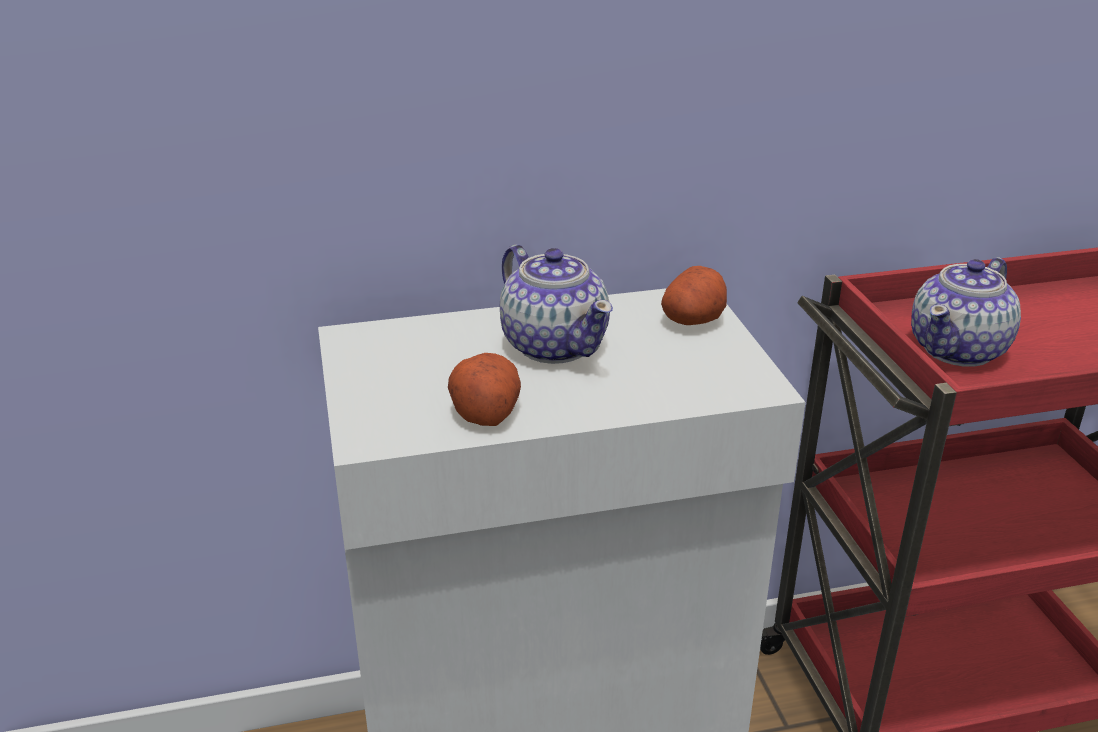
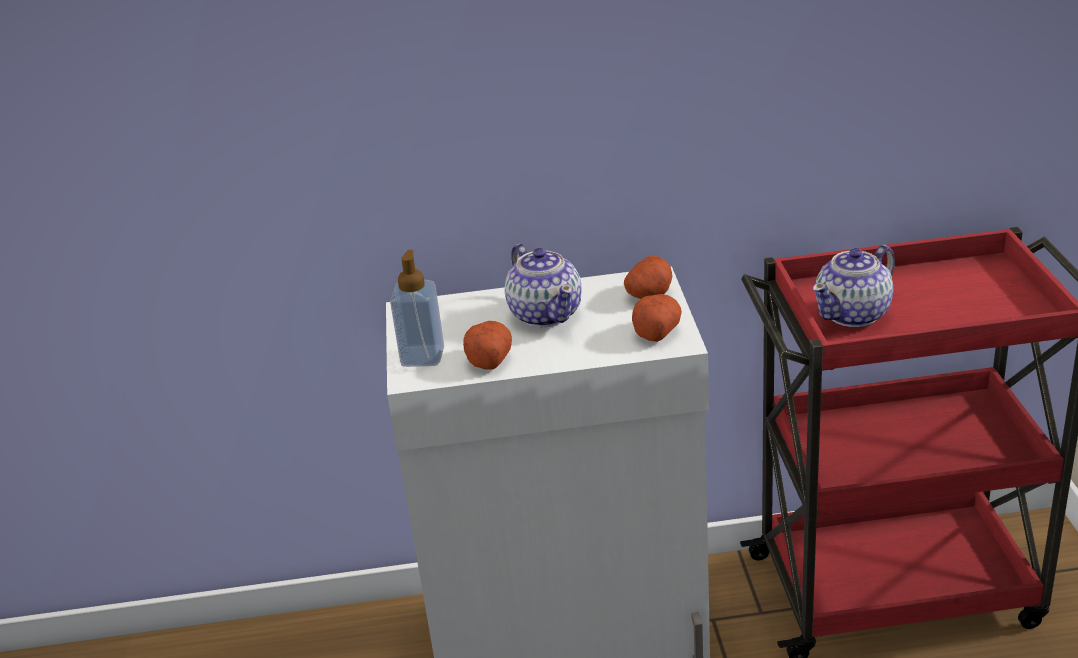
camera: 10 degrees right, 0 degrees up
none -> soap dispenser [390,250,444,367]
none -> potato [632,294,682,342]

